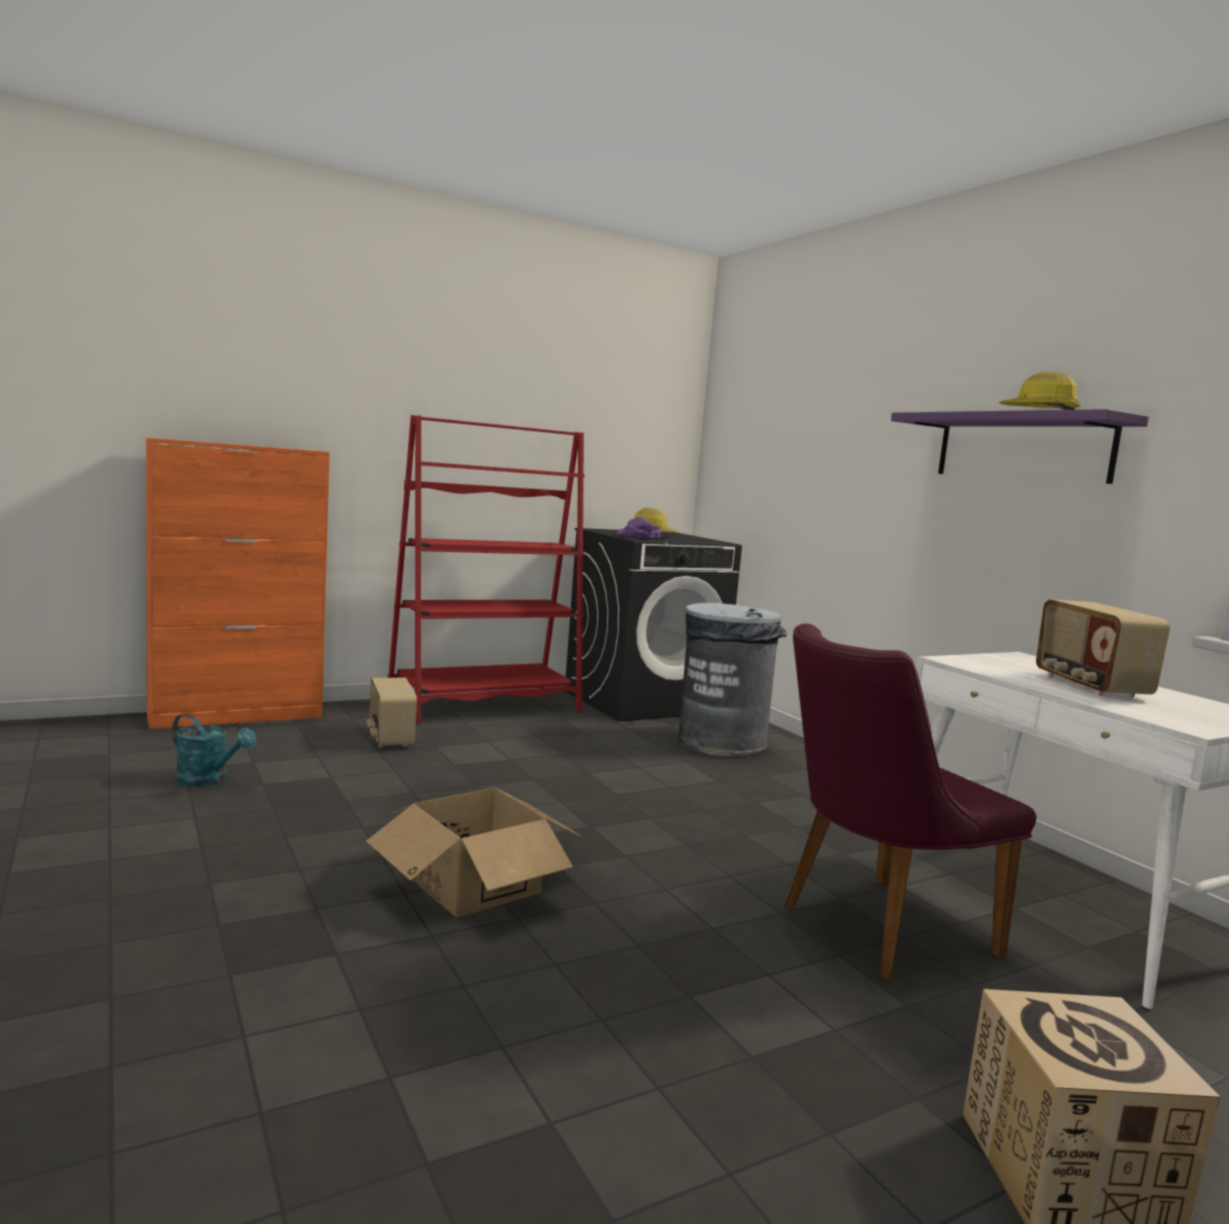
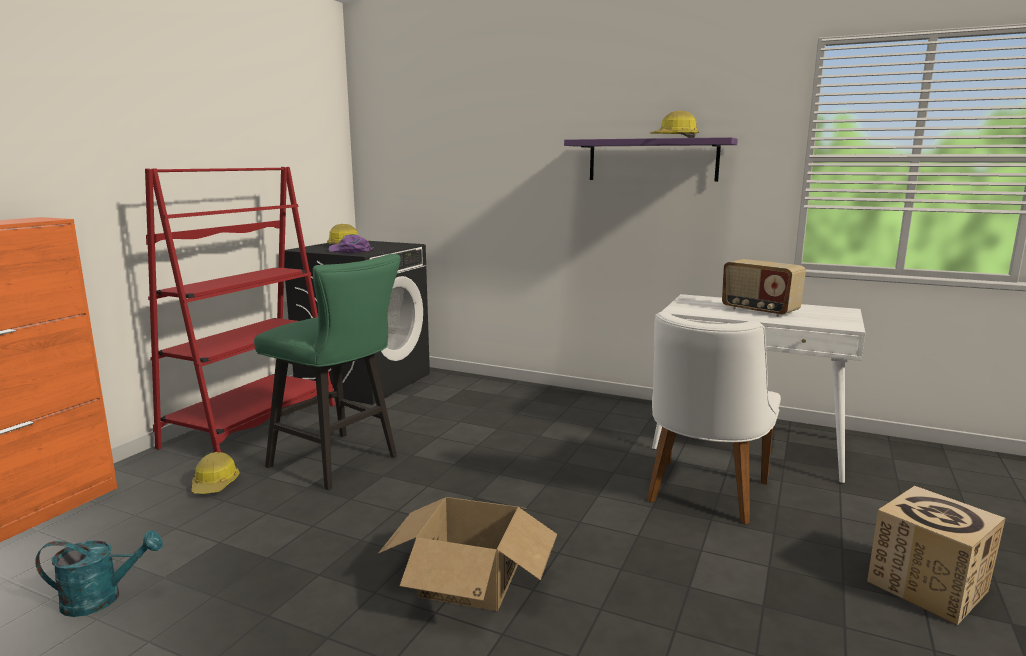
camera: 35 degrees left, 5 degrees up
radio [367,678,417,748] -> hard hat [191,452,240,494]
grey trash can [678,603,787,757] -> none
purple chair [785,623,1036,982] -> white chair [647,312,781,525]
none -> green stool [254,254,401,490]

